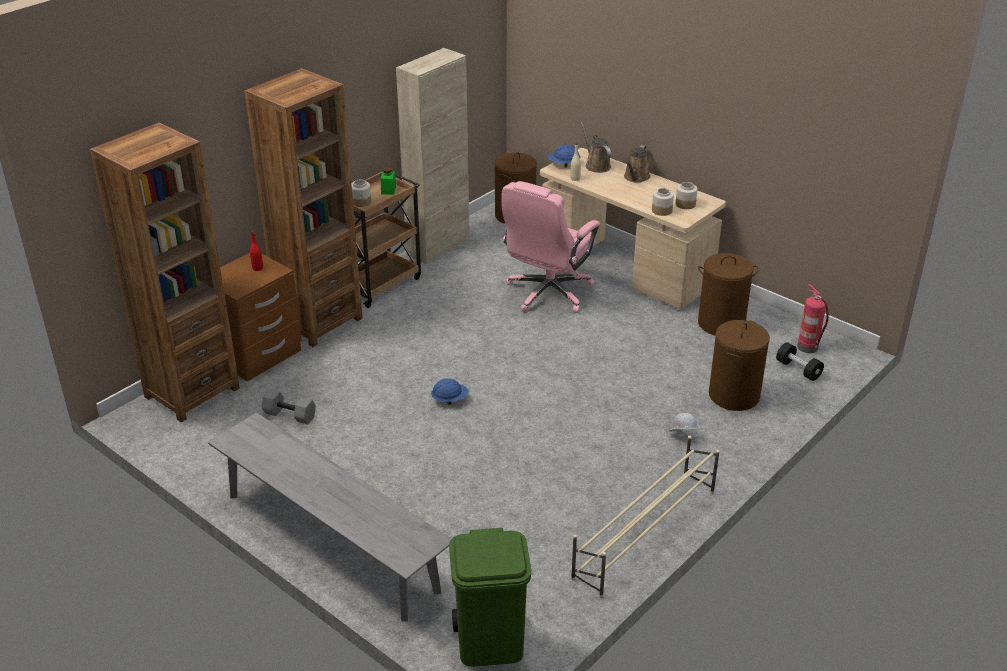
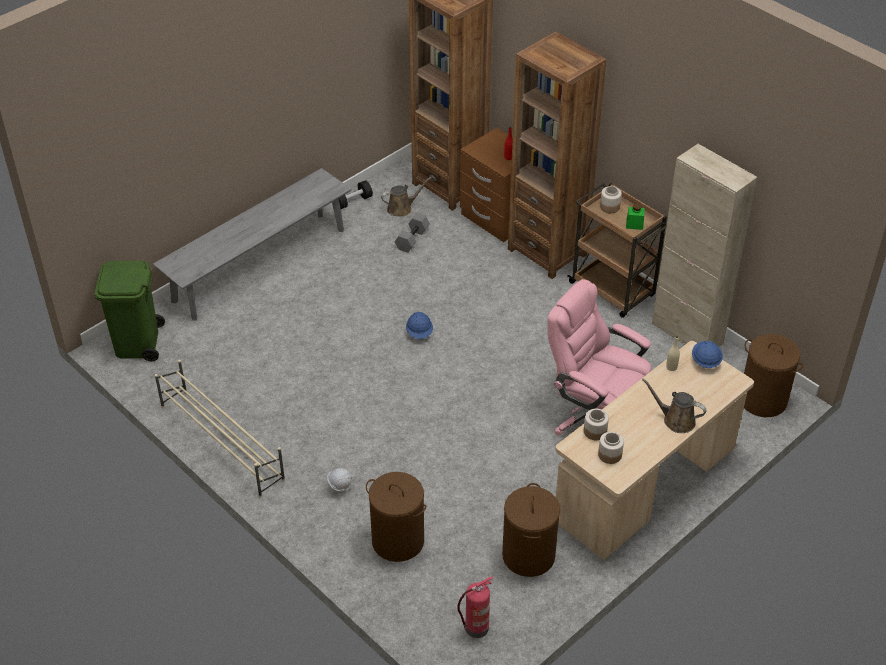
camera: 95 degrees right, 10 degrees up
brown watering can [581,122,611,173] -> brown watering can moved to [381,177,431,217]
black dumbbell [776,342,824,381] -> black dumbbell moved to [339,180,373,209]

